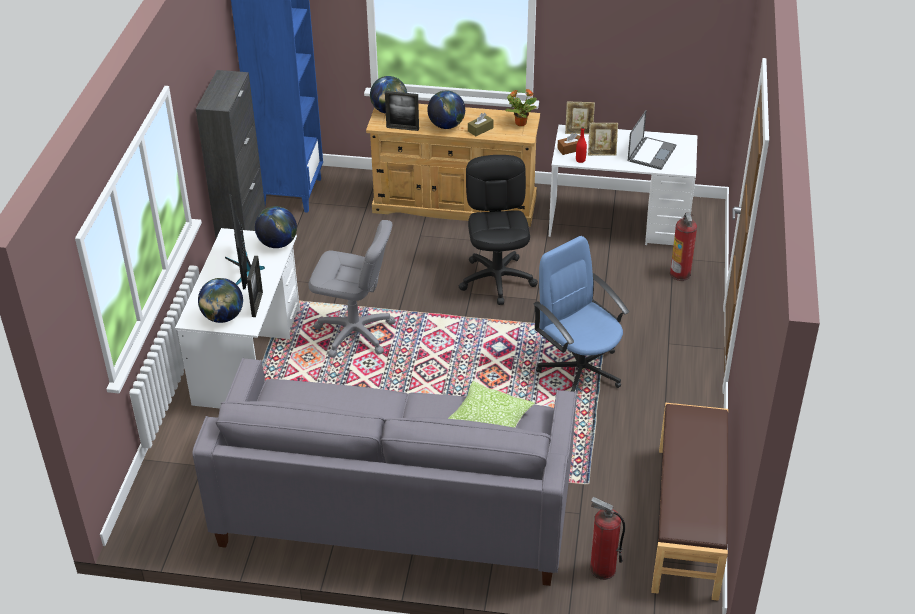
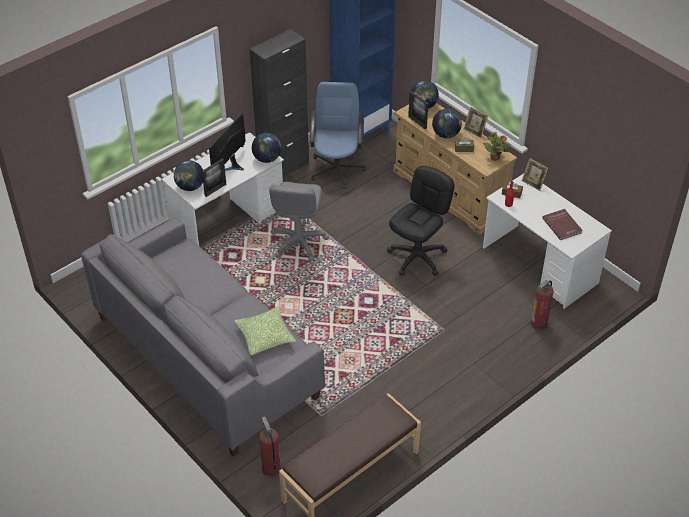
camera: 40 degrees right, 5 degrees up
grey office chair [309,220,396,358] -> grey office chair turned 45 degrees clockwise [269,182,329,261]
blue office chair [533,236,629,392] -> blue office chair moved to [309,82,366,188]
picture frame [588,123,618,156] -> picture frame moved to [464,107,488,138]
laptop [627,110,676,170] -> red book [542,209,583,240]

